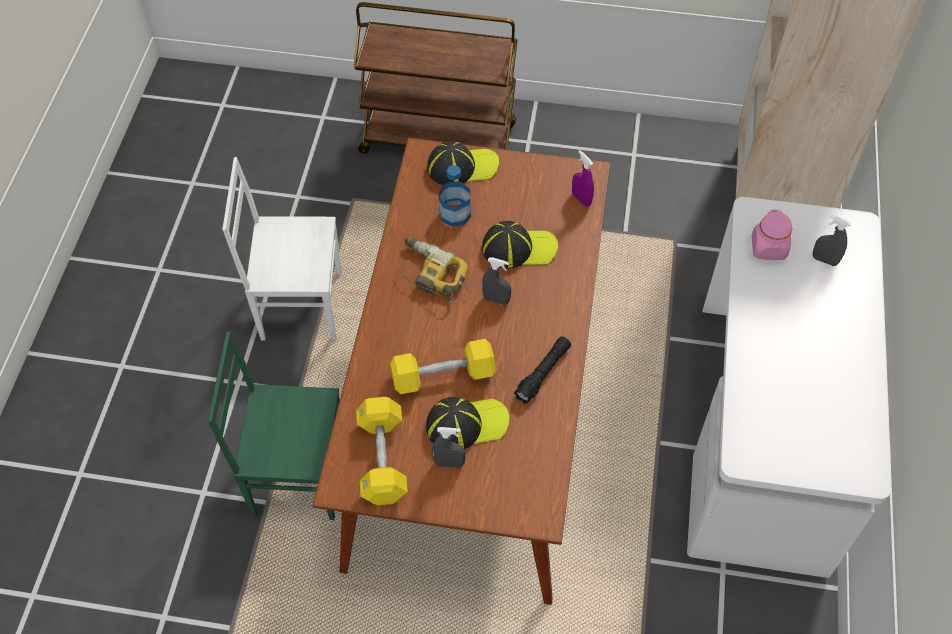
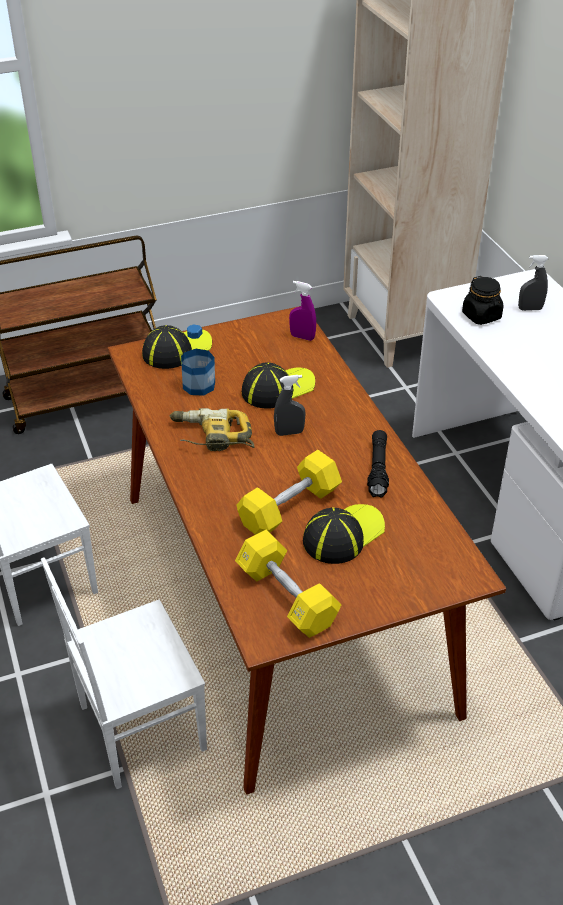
camera: 30 degrees left, 15 degrees down
green chair [208,331,340,520] -> white chair [41,557,207,789]
grey spray bottle [432,427,466,468] -> none
pink jar [752,209,792,260] -> black jar [462,276,503,325]

